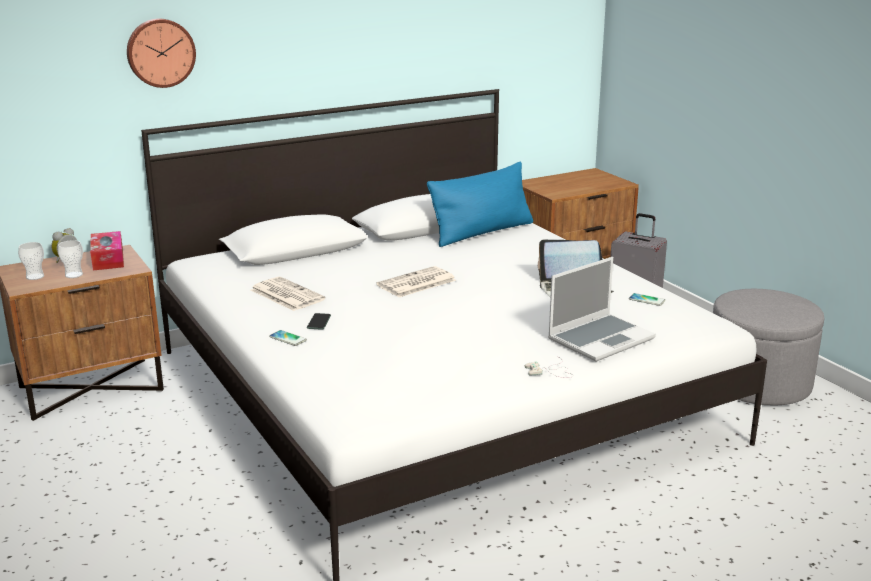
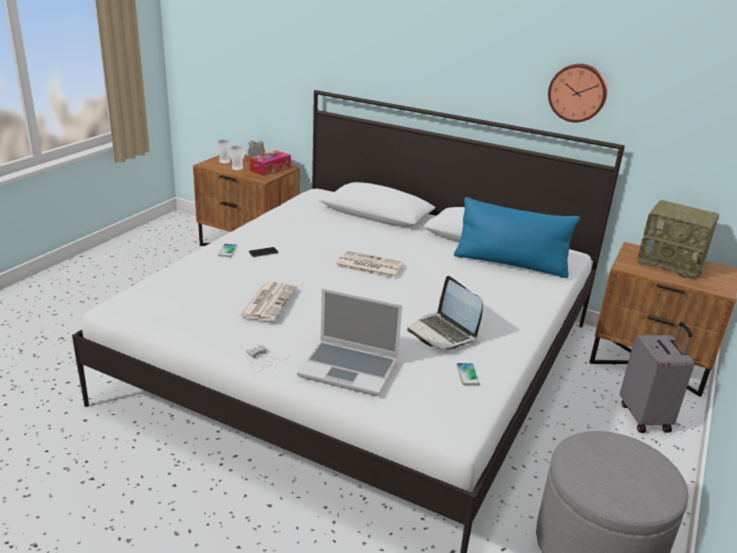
camera: 55 degrees right, 5 degrees up
wall clock [127,19,196,88] -> wall clock moved to [548,64,607,122]
newspaper [251,277,325,311] -> newspaper moved to [240,281,297,321]
none -> radio [637,200,719,279]

